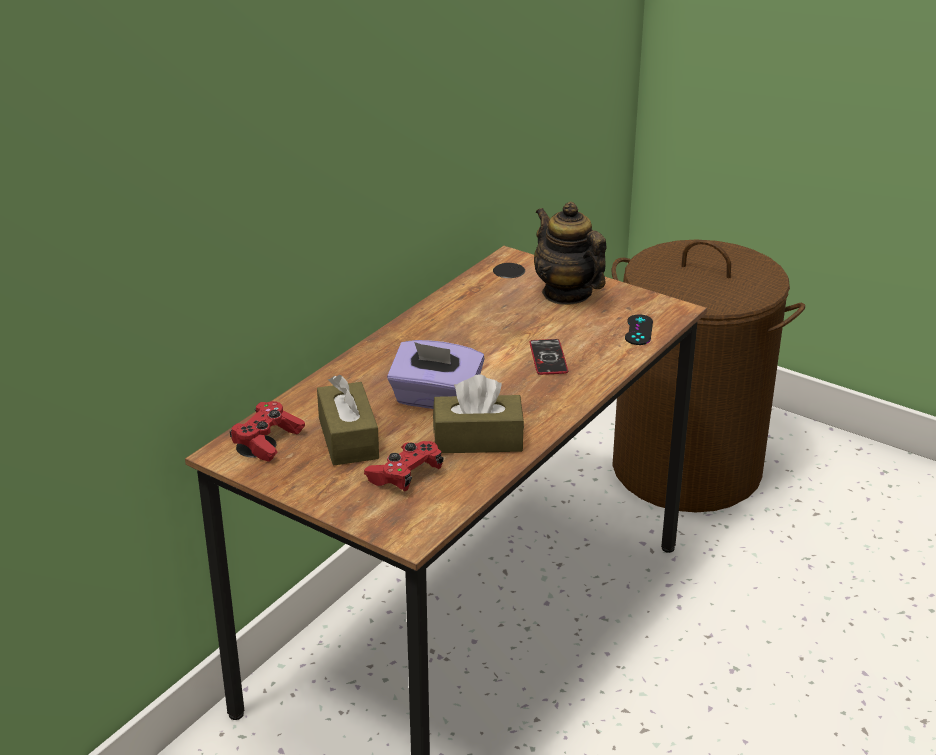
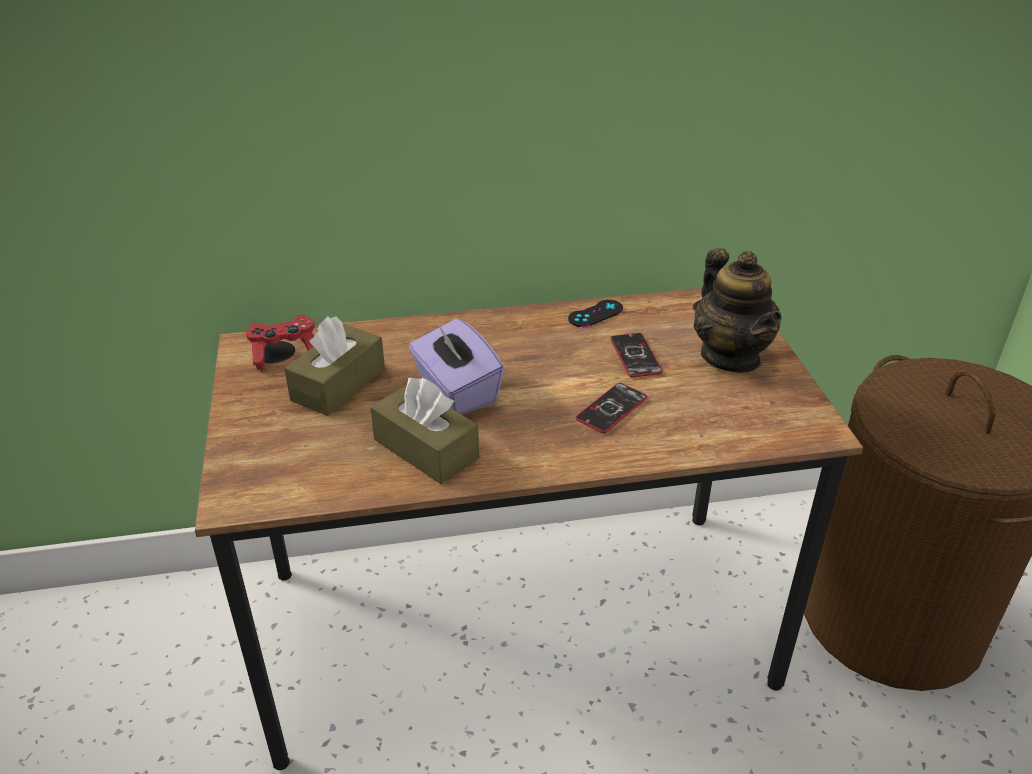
camera: 45 degrees right, 5 degrees up
red game controller [364,441,443,492] -> none
teapot [534,202,607,305] -> teapot turned 150 degrees clockwise [694,248,782,373]
black game controller [625,314,653,345] -> black game controller moved to [568,300,623,327]
none -> phone [610,333,662,377]

